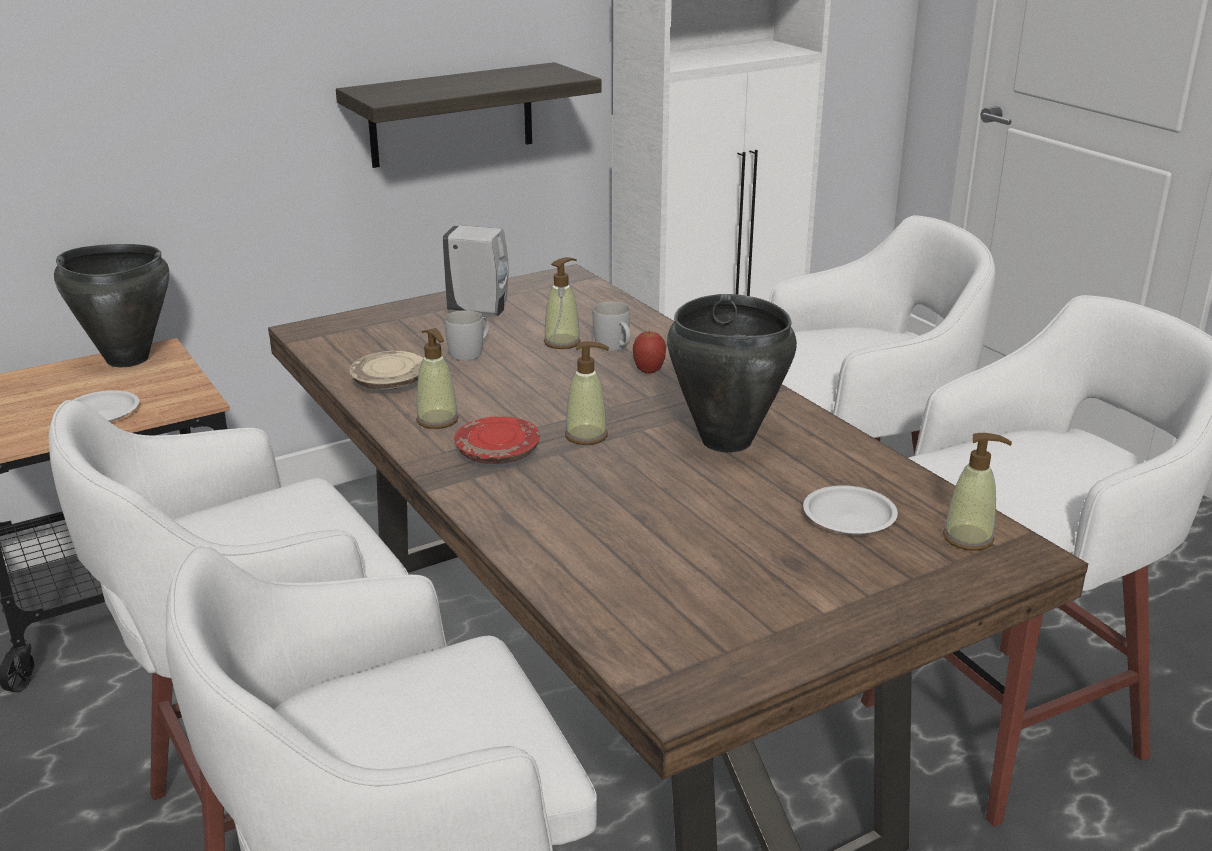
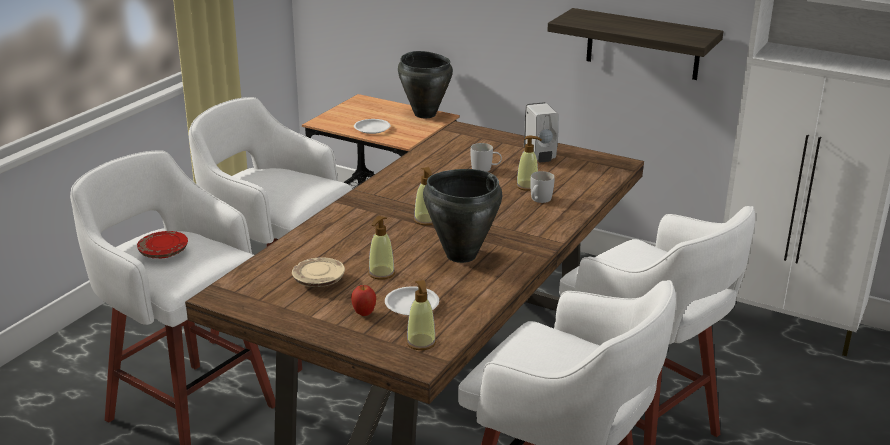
camera: 60 degrees right, 0 degrees up
beige plate [349,351,423,391] -> beige plate moved to [292,257,345,287]
soap dispenser [416,328,459,429] -> soap dispenser moved to [368,216,395,280]
red plate [454,416,540,464] -> red plate moved to [137,231,188,258]
apple [633,330,666,374] -> apple moved to [351,285,376,316]

